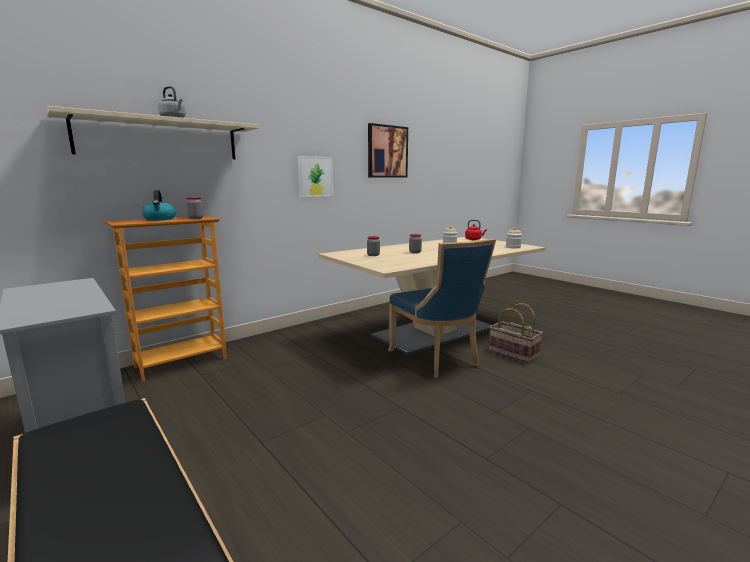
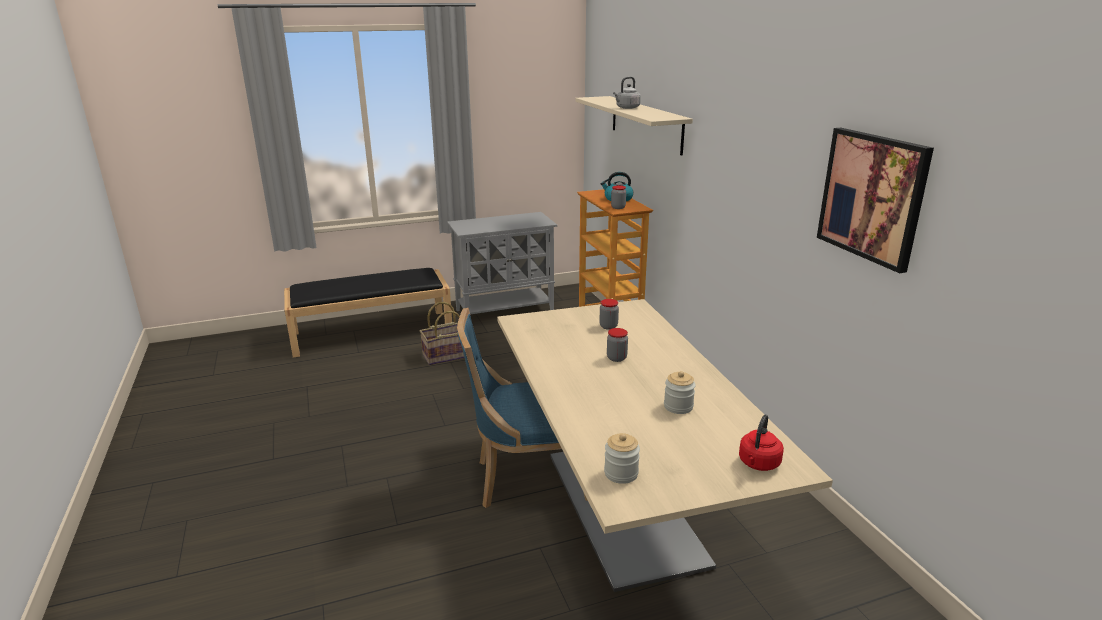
camera: 110 degrees right, 10 degrees up
picture [297,156,333,197] -> none
basket [488,303,543,364] -> basket moved to [420,302,464,365]

